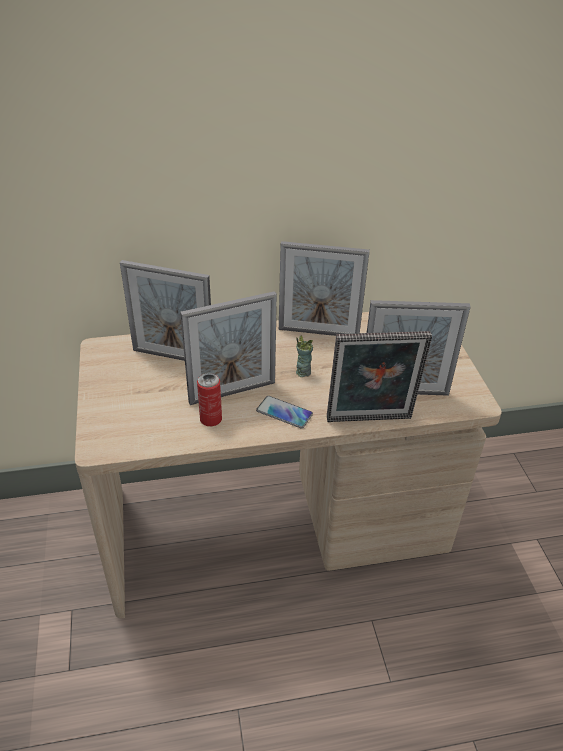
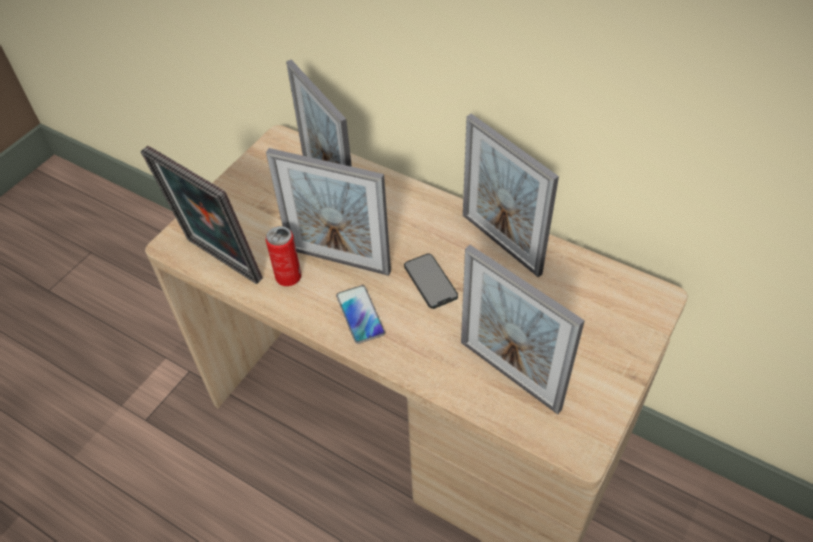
camera: 45 degrees right, 10 degrees up
cup [296,336,313,377] -> phone [404,254,458,309]
picture frame [327,331,432,422] -> picture frame moved to [141,145,263,284]

